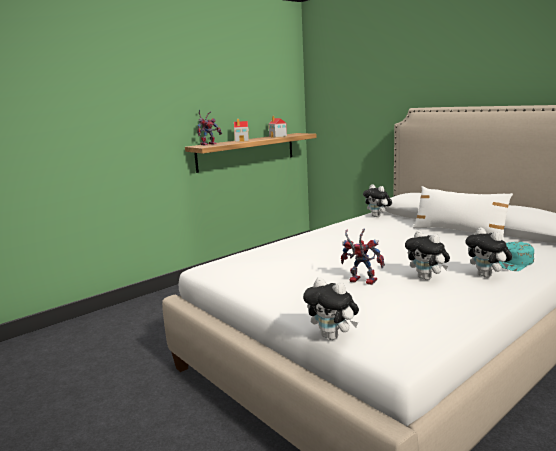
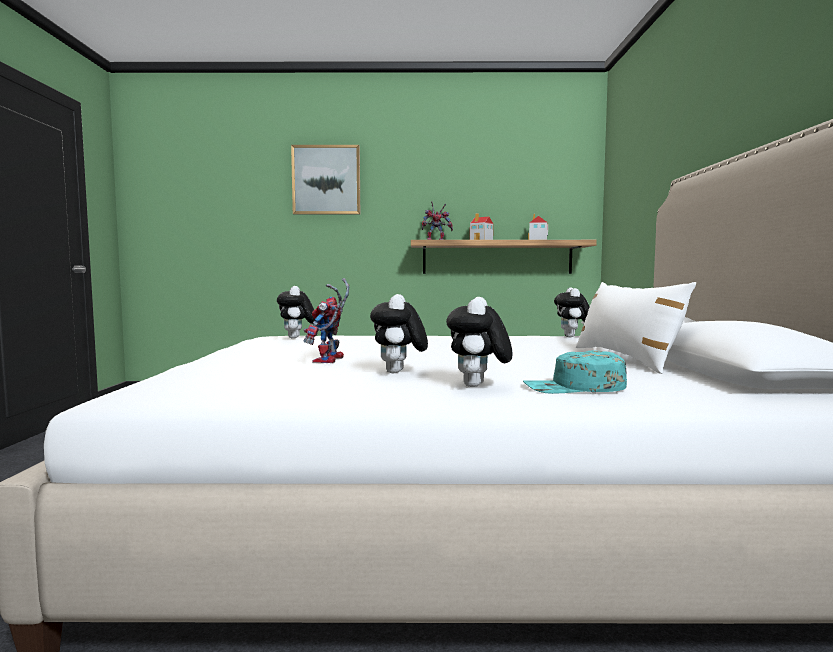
camera: 40 degrees right, 10 degrees down
plush toy [303,277,359,340] -> plush toy moved to [277,286,315,339]
toy robot [341,229,385,285] -> toy robot turned 150 degrees counterclockwise [304,278,349,363]
none -> picture [291,145,360,215]

